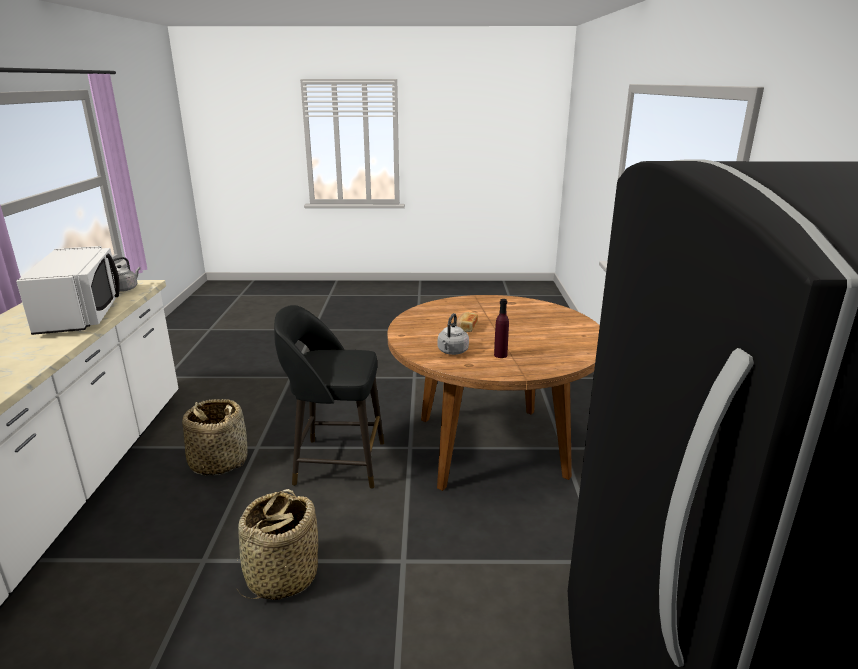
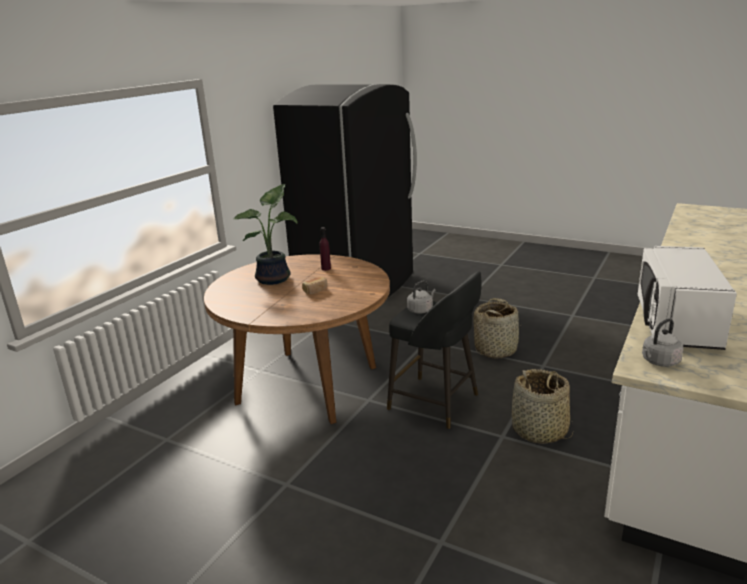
camera: 150 degrees left, 0 degrees up
grey kettle [438,313,469,355] -> grey kettle moved to [407,280,436,314]
none -> potted plant [233,184,298,285]

